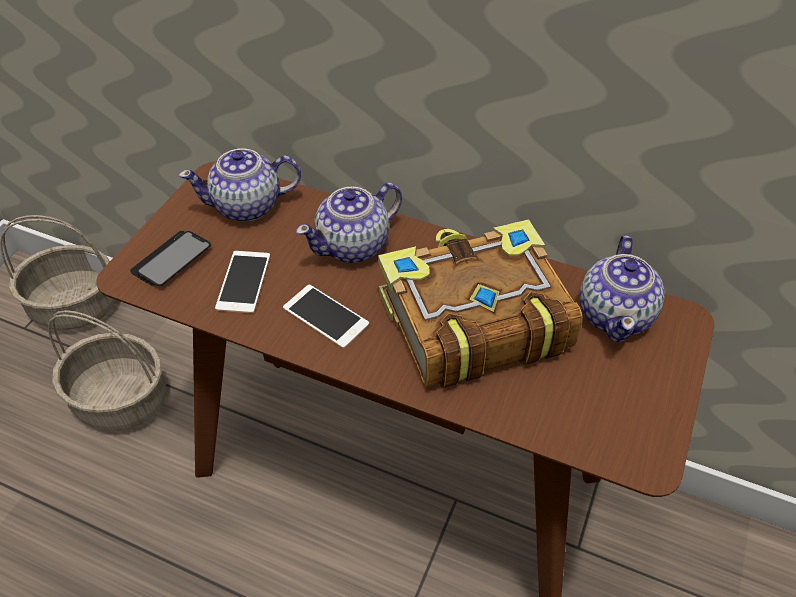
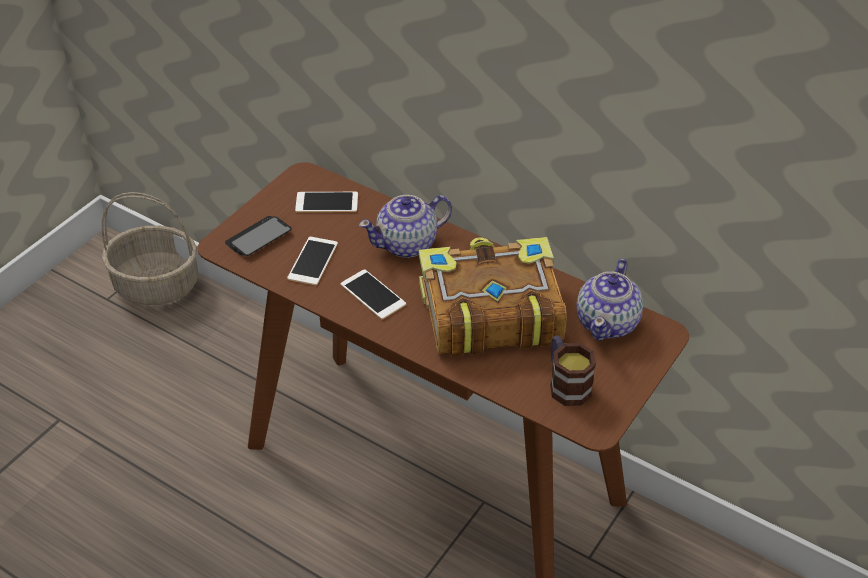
camera: 10 degrees right, 5 degrees down
basket [48,310,167,430] -> none
teapot [179,148,301,222] -> phone [295,192,358,212]
none -> mug [550,335,596,406]

